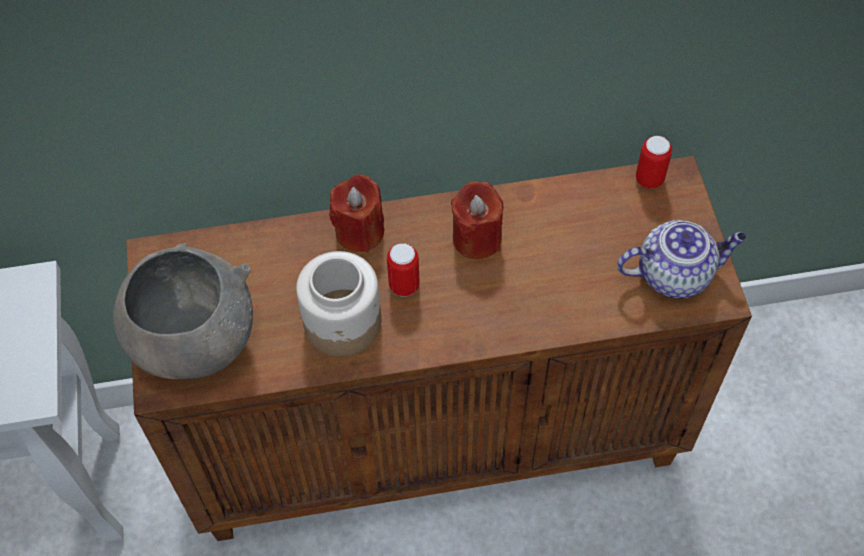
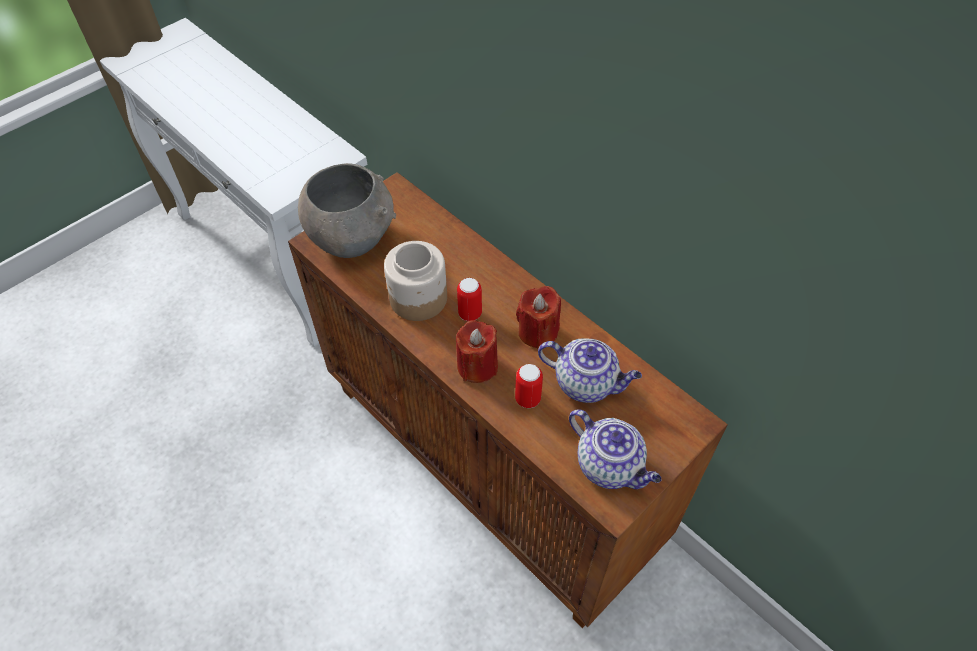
camera: 55 degrees right, 5 degrees down
red candle [329,174,384,253] -> red candle moved to [456,320,498,383]
can [636,136,672,189] -> can moved to [515,364,543,408]
none -> teapot [538,338,642,403]

